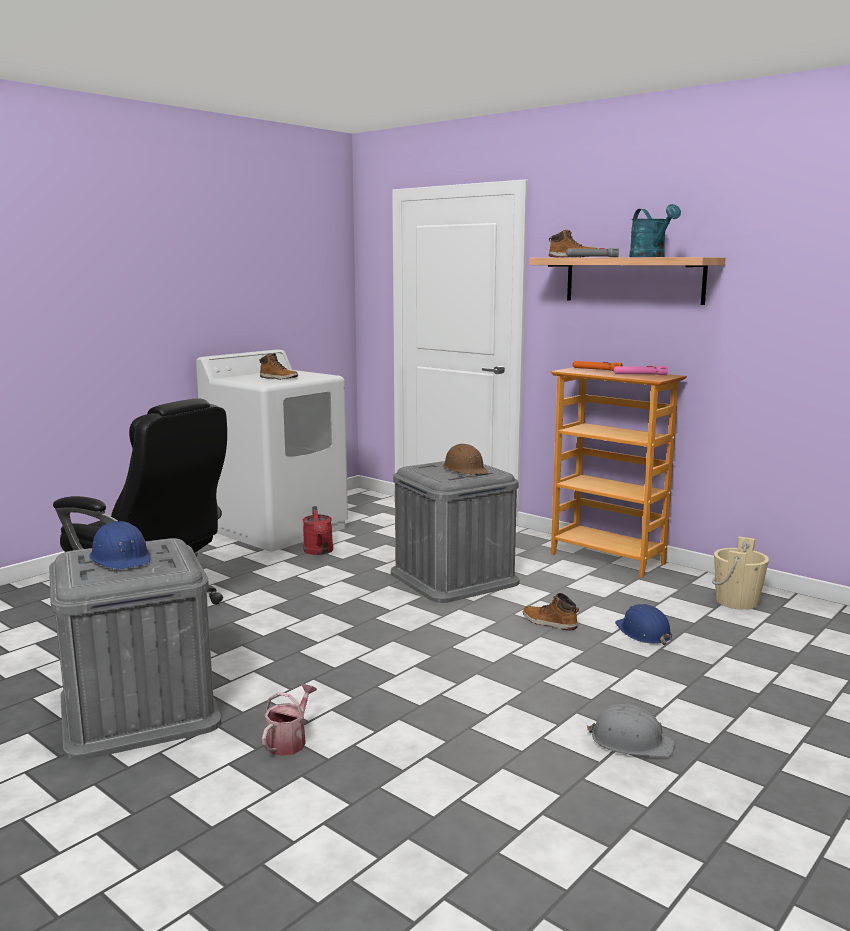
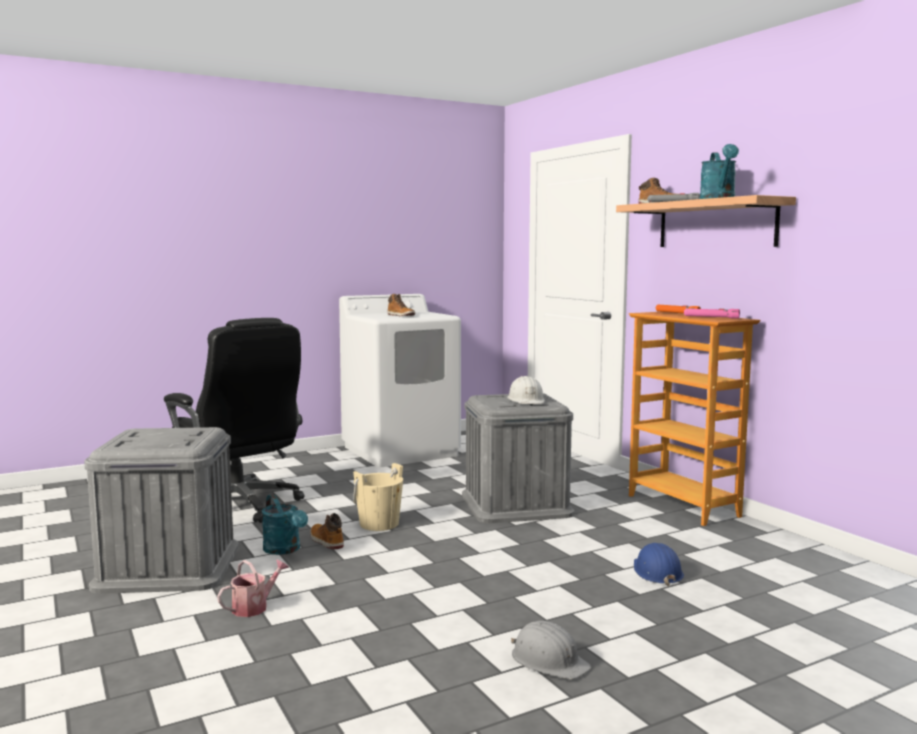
camera: 20 degrees right, 5 degrees down
blue hard hat [89,521,151,570] -> none
red watering can [303,506,333,555] -> none
brown hard hat [443,444,488,475] -> white hard hat [507,376,545,404]
boot [523,593,579,630] -> boot moved to [310,513,344,549]
beige bucket [712,537,769,610] -> beige bucket moved to [353,463,403,531]
none -> turquoise watering can [262,494,308,555]

